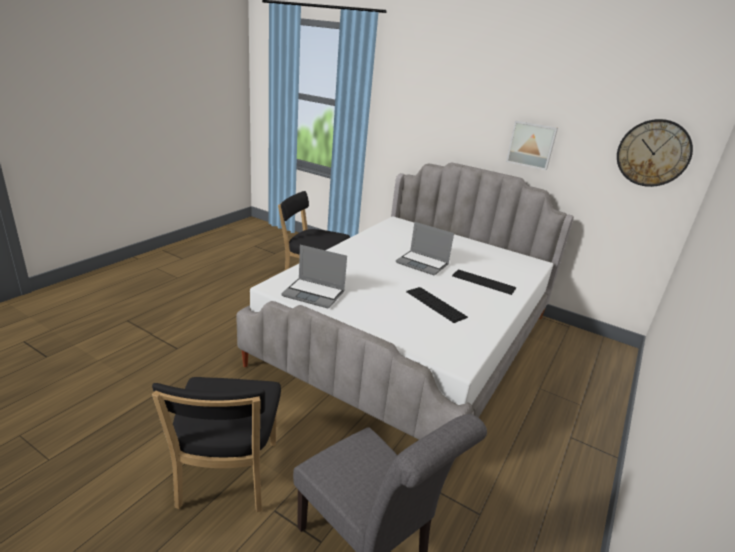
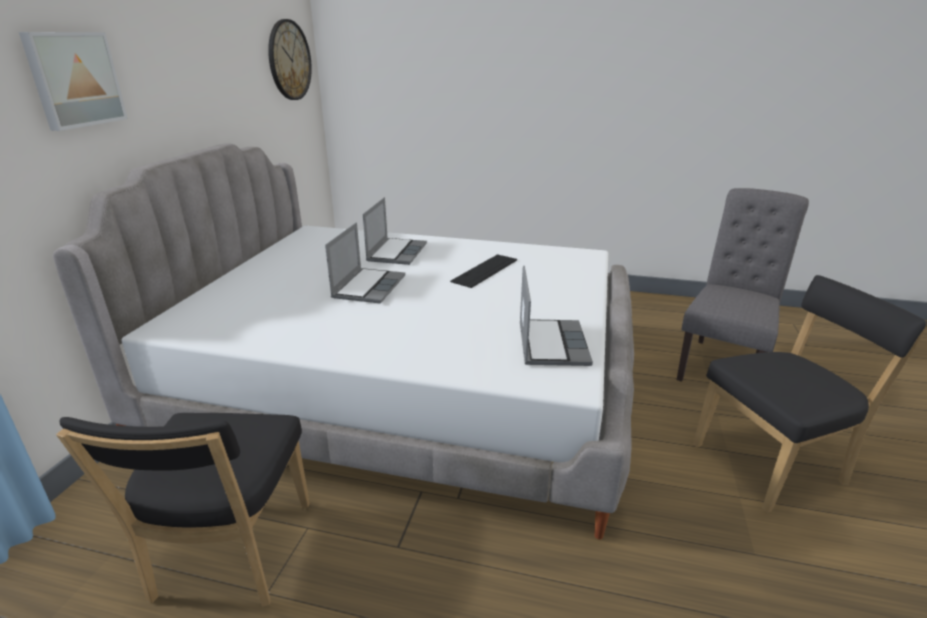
camera: 105 degrees left, 0 degrees up
keyboard [452,270,516,295] -> laptop [363,197,427,265]
picture [506,121,558,170] -> picture moved to [19,32,128,131]

